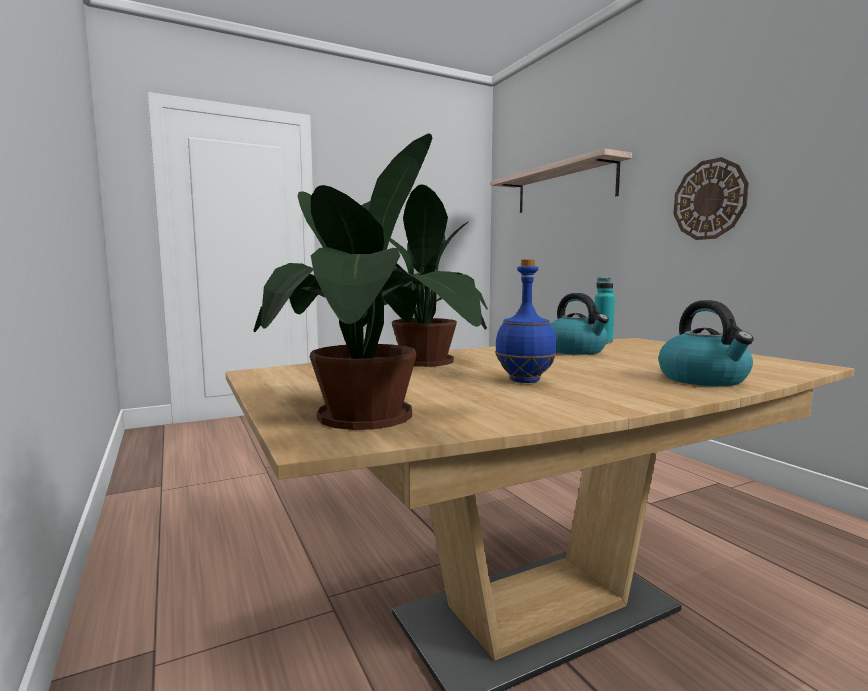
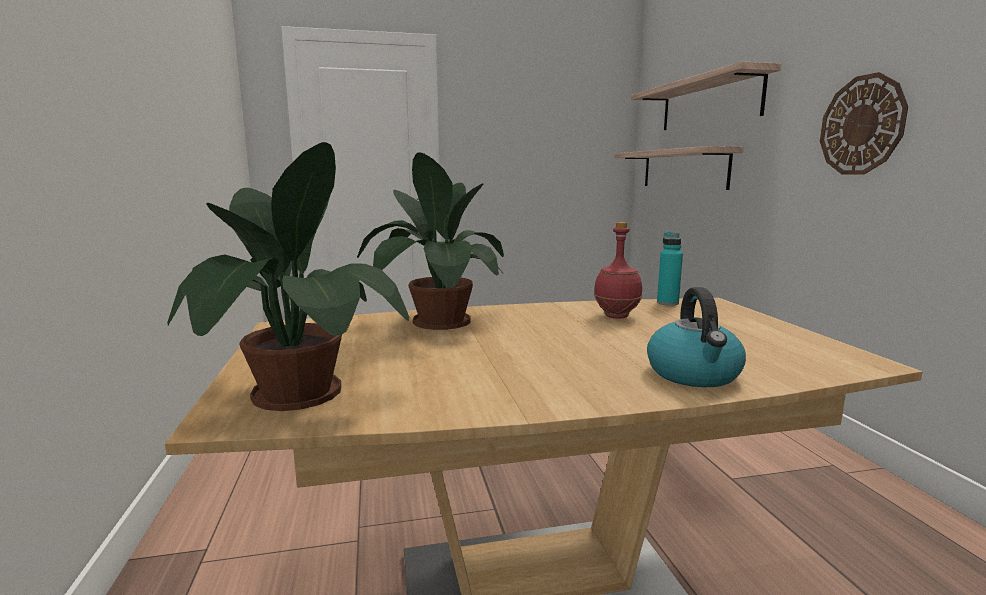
camera: 15 degrees right, 5 degrees up
blue bottle [495,259,557,383] -> none
kettle [550,293,609,355] -> red bottle [594,222,642,319]
none -> shelf [614,146,744,190]

